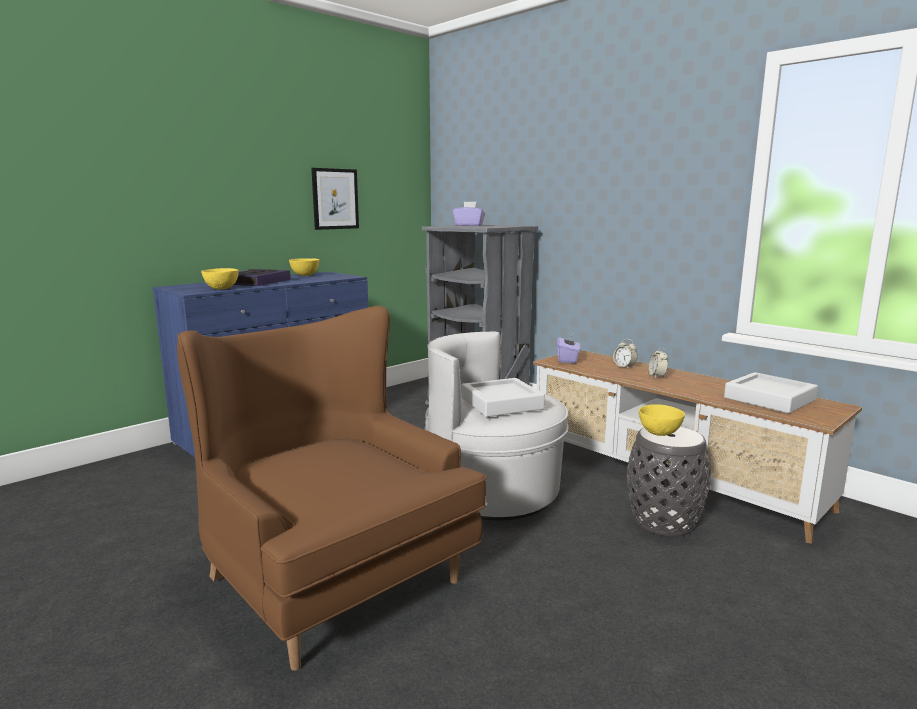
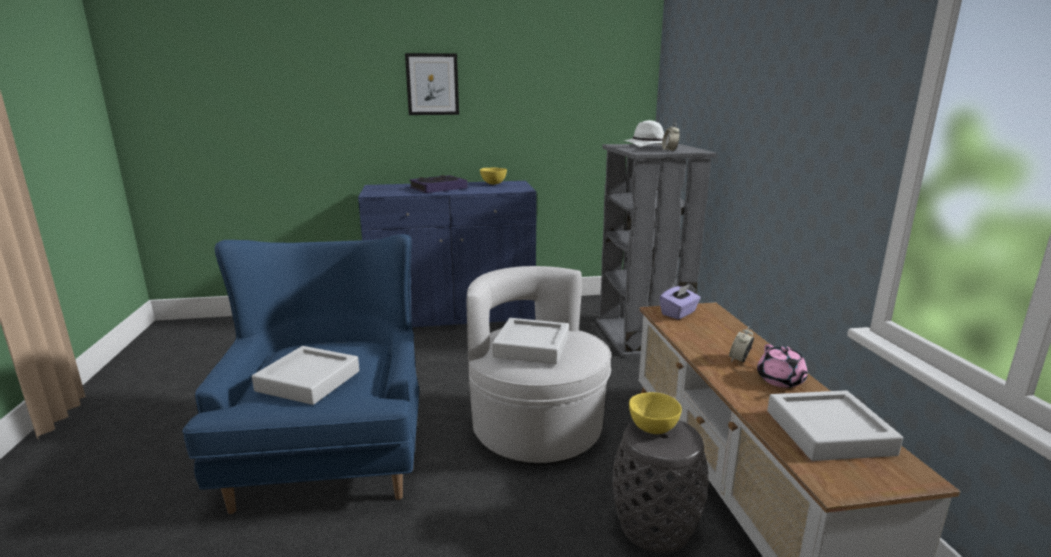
camera: 35 degrees right, 5 degrees up
brown armchair [177,306,487,671] -> blue armchair [182,234,419,514]
yellow bowl [201,268,239,289] -> none
picture [311,168,359,230] -> picture moved to [405,53,459,115]
purple tissue box [452,202,485,226] -> white hat [625,120,664,147]
alarm clock [613,339,638,369] -> alarm clock moved to [662,123,680,151]
none -> grey tray [252,346,359,405]
none -> pink teapot [757,344,808,388]

